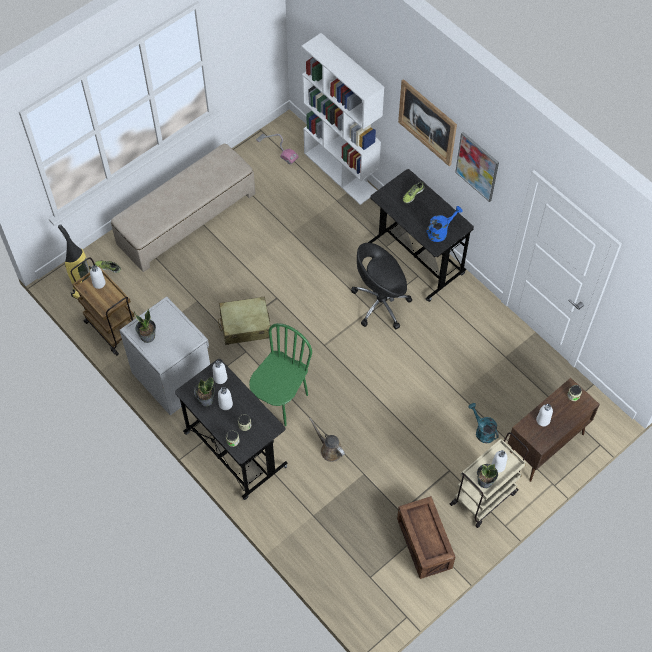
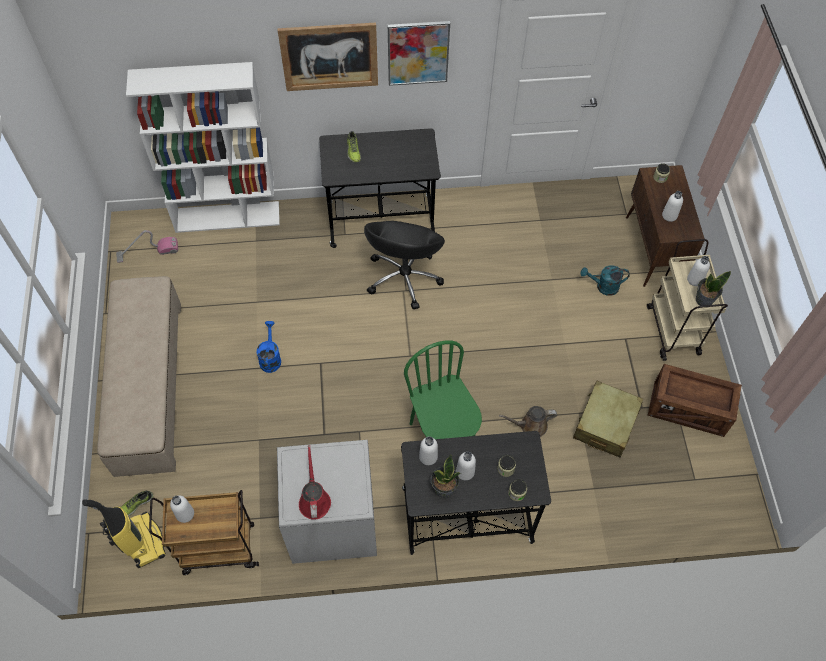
camera: 55 degrees left, 0 degrees up
potted plant [134,308,156,343] -> red watering can [299,445,331,520]
beige suitcase [218,297,271,345] -> beige suitcase moved to [573,381,643,457]
blue watering can [426,206,463,242] -> blue watering can moved to [256,321,281,373]

